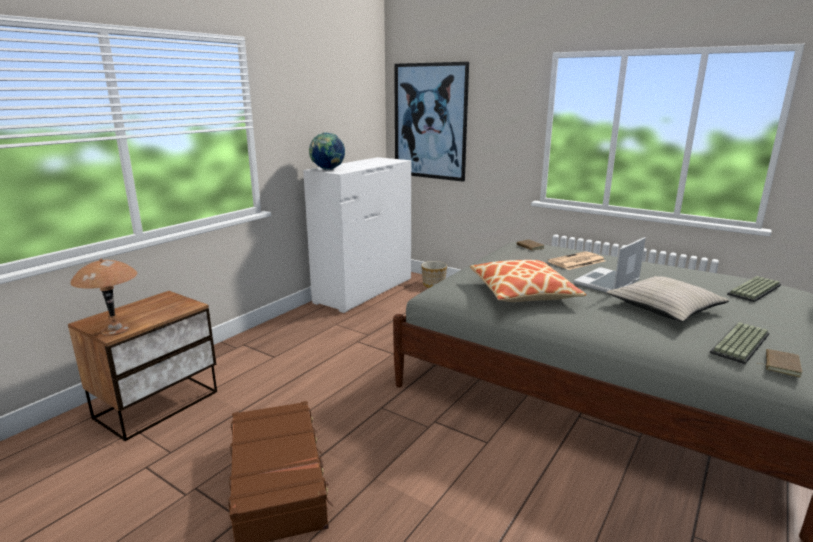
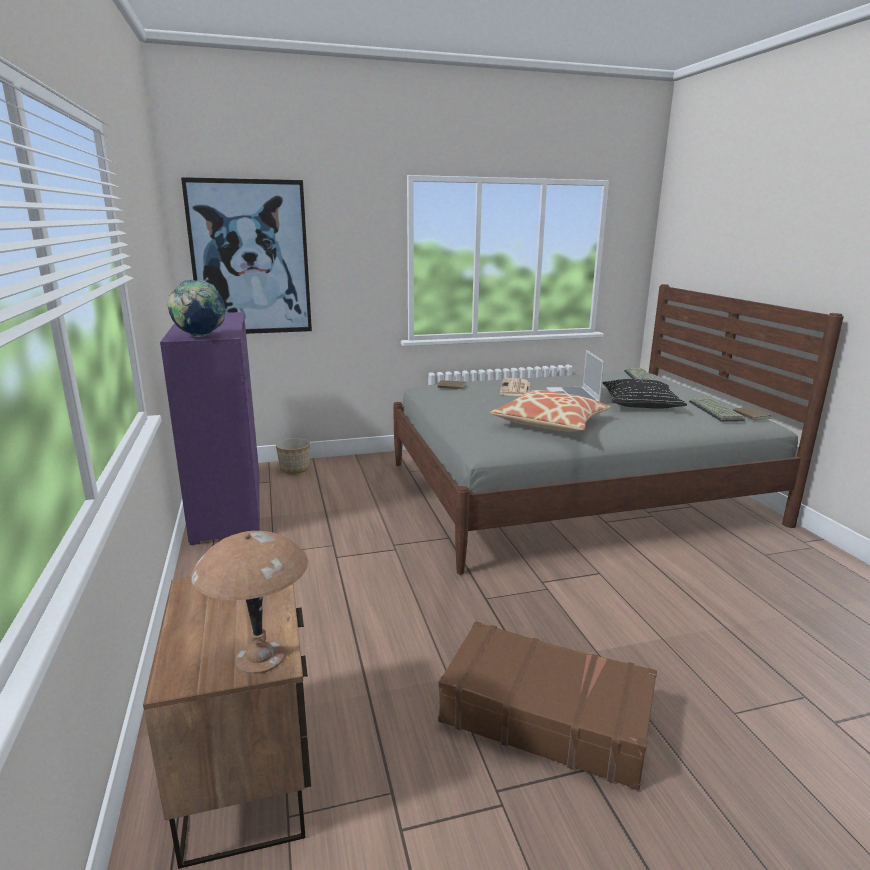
camera: 50 degrees left, 0 degrees up
white dresser [303,157,411,313] -> purple dresser [160,312,260,545]
beige pillow [606,276,729,322] -> black pillow [603,379,687,409]

